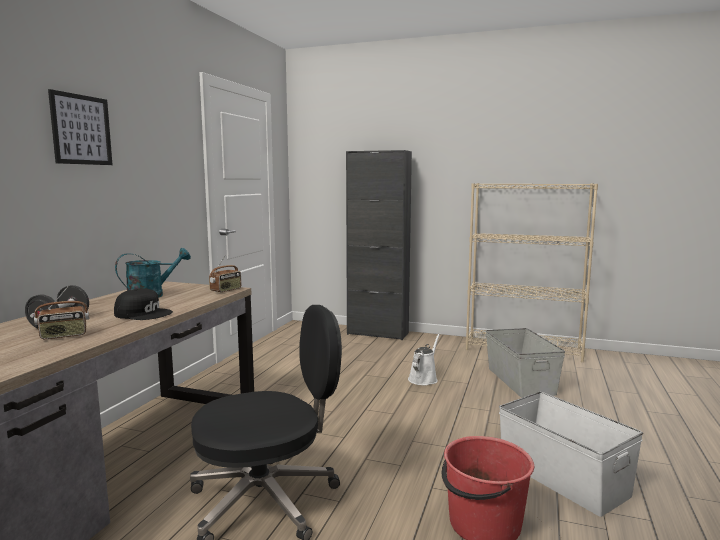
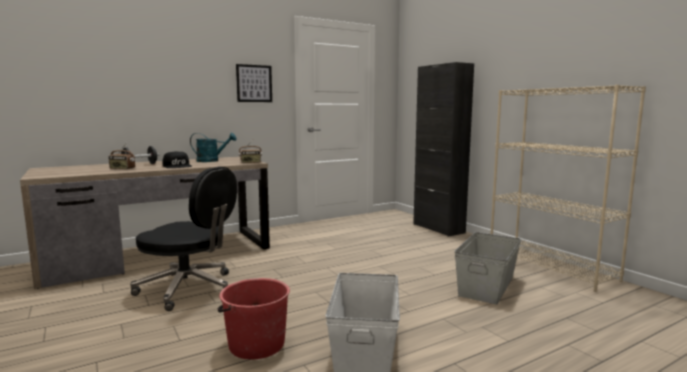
camera: 40 degrees right, 0 degrees up
picture [48,89,113,165] -> picture moved to [236,64,272,102]
white watering can [408,333,440,385] -> none

